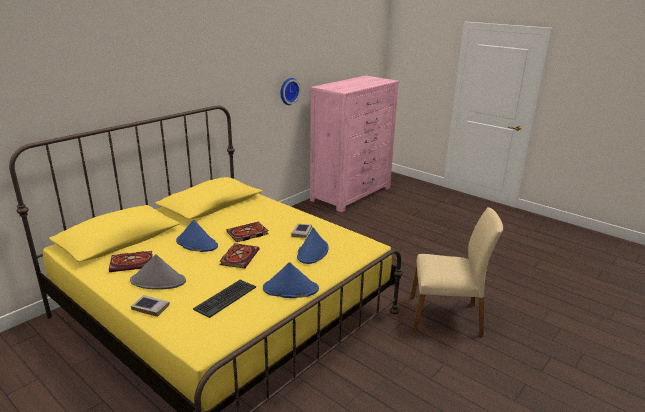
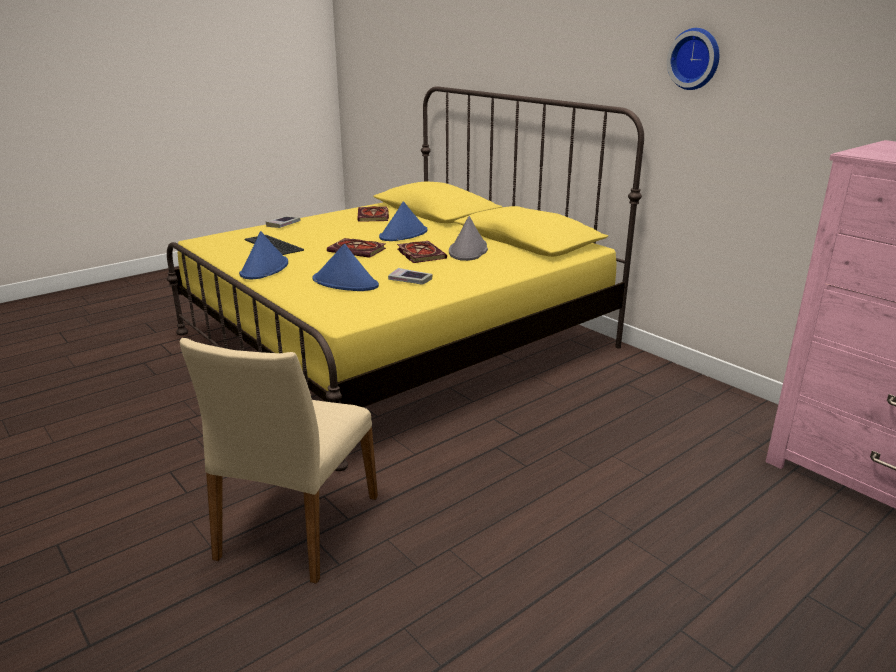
camera: 100 degrees right, 0 degrees up
grey hat [130,254,186,290] -> grey hat moved to [449,216,488,261]
wall clock [280,78,301,105] -> wall clock moved to [667,28,719,90]

